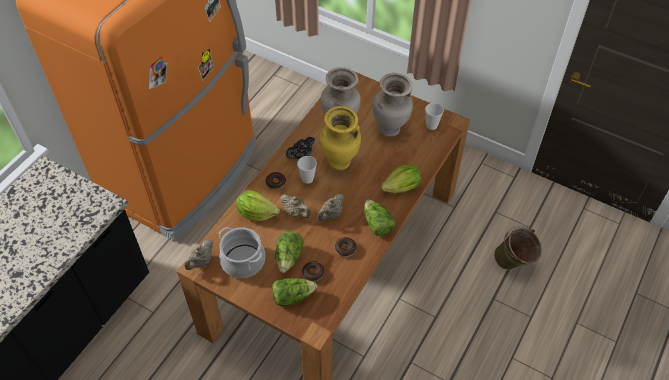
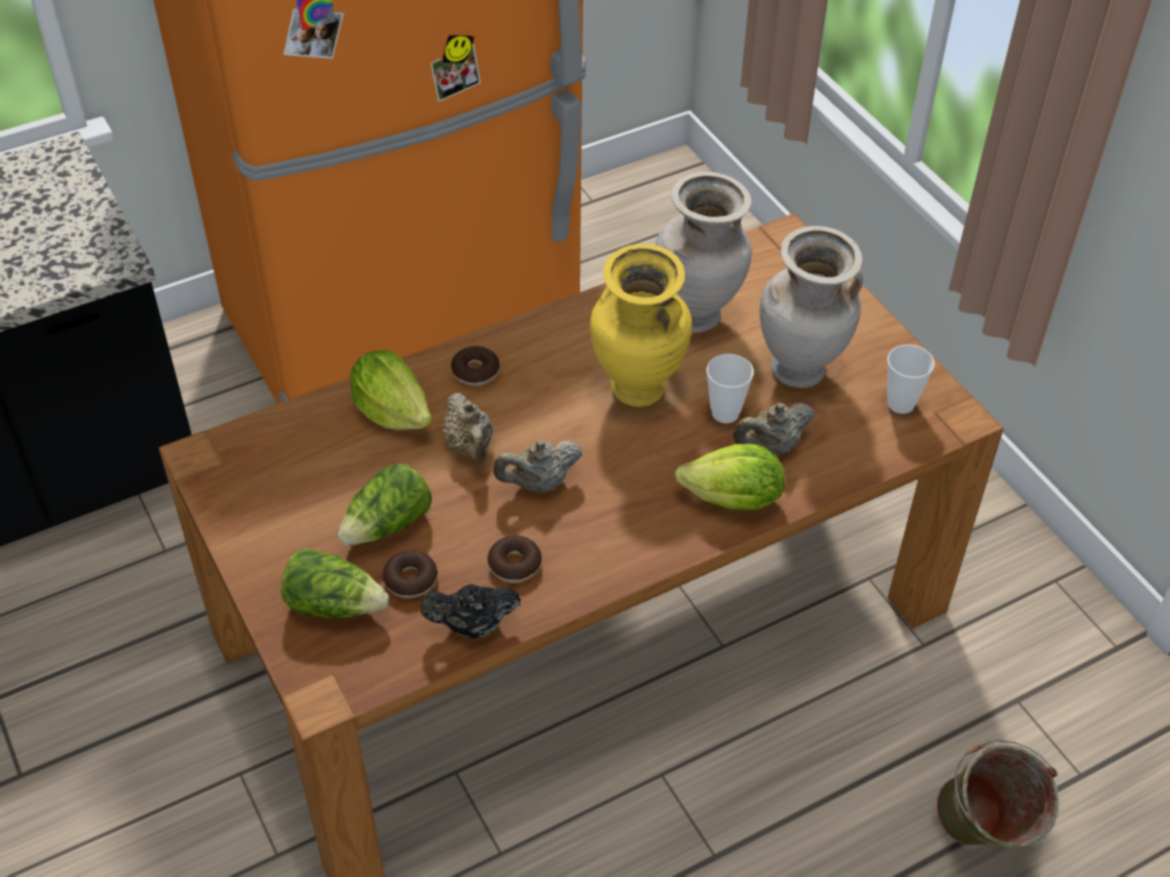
camera: 30 degrees right, 5 degrees down
beige teapot [184,240,213,270] -> beige teapot moved to [733,402,814,455]
cooking pot [218,227,265,278] -> none
black teapot [286,137,315,159] -> black teapot moved to [420,584,521,638]
cup [297,156,317,184] -> cup moved to [706,354,754,423]
lettuce [364,199,395,236] -> none

